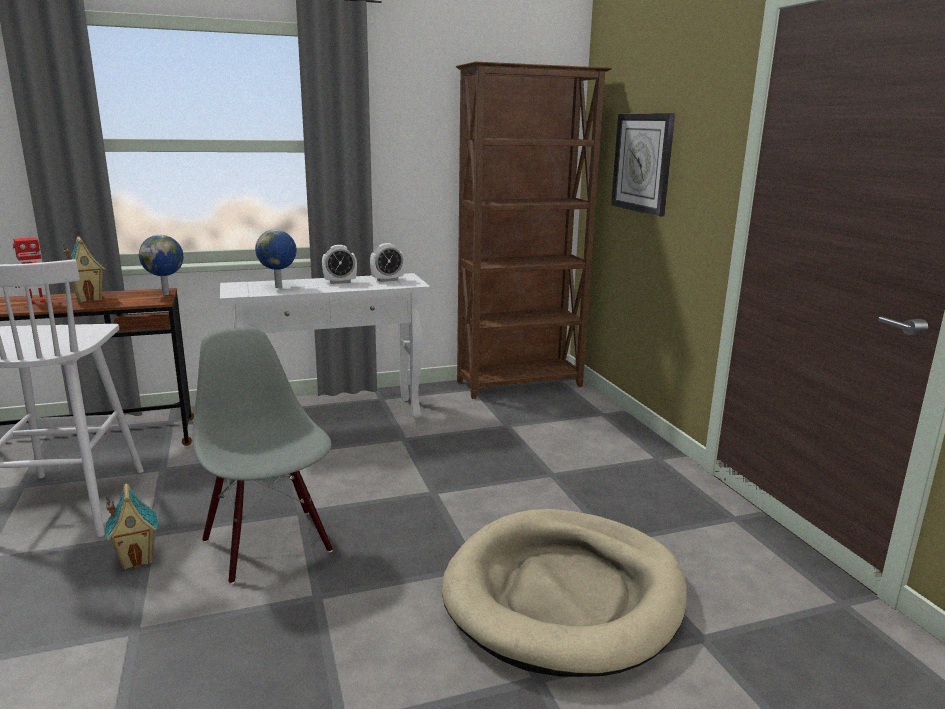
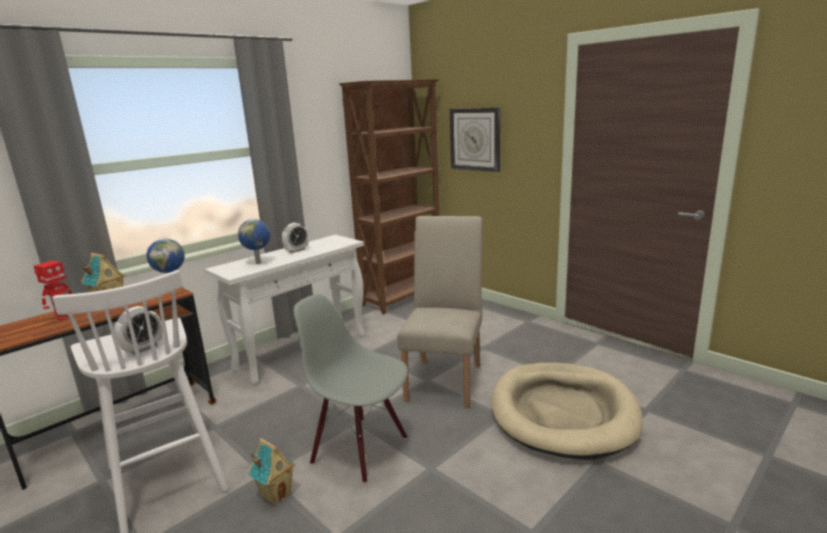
camera: 25 degrees left, 0 degrees up
alarm clock [370,243,405,282] -> alarm clock moved to [114,306,163,355]
none -> beige chair [397,216,483,408]

